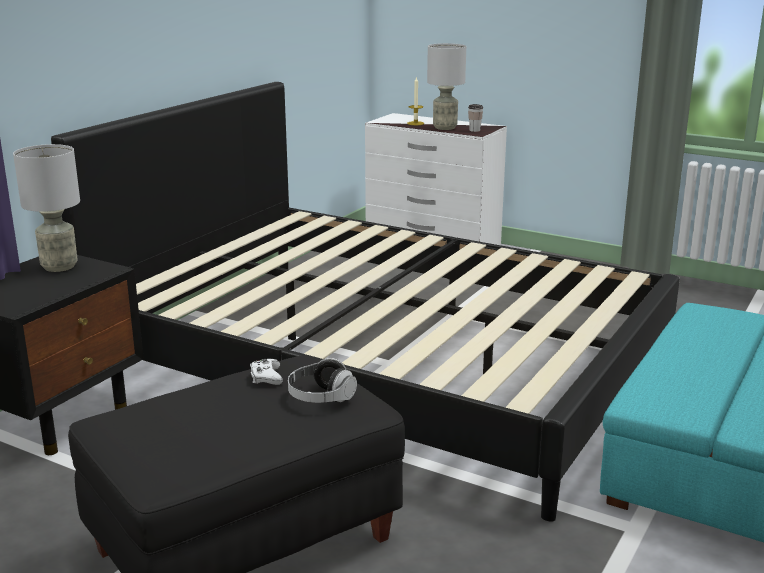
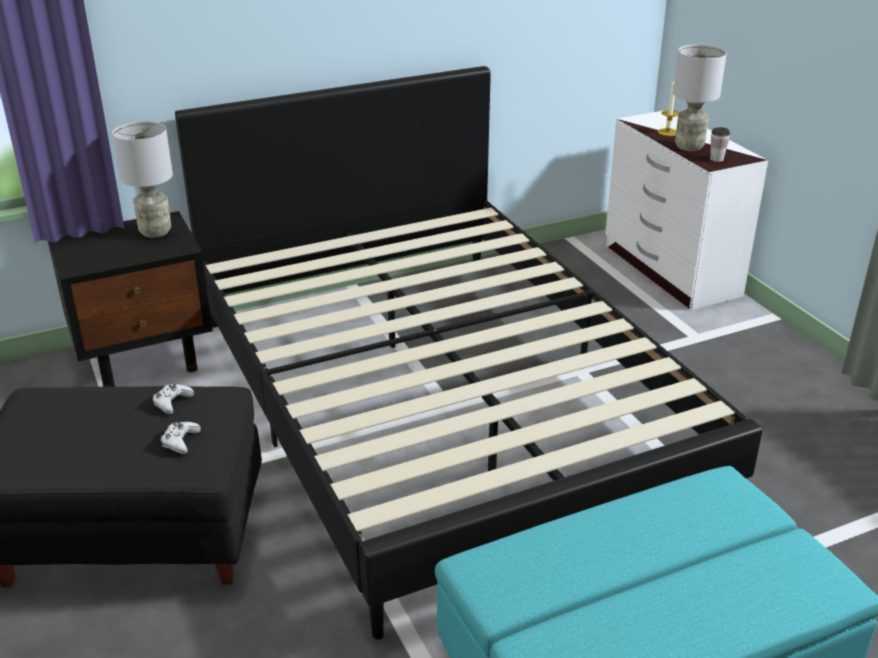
camera: 35 degrees right, 10 degrees up
headphones [288,358,357,403] -> white game controller [161,422,201,454]

